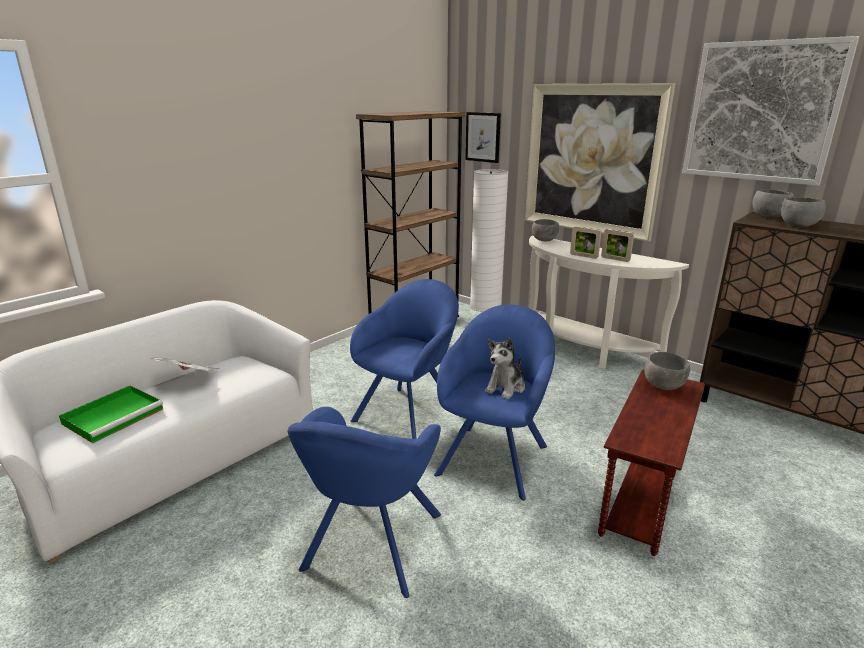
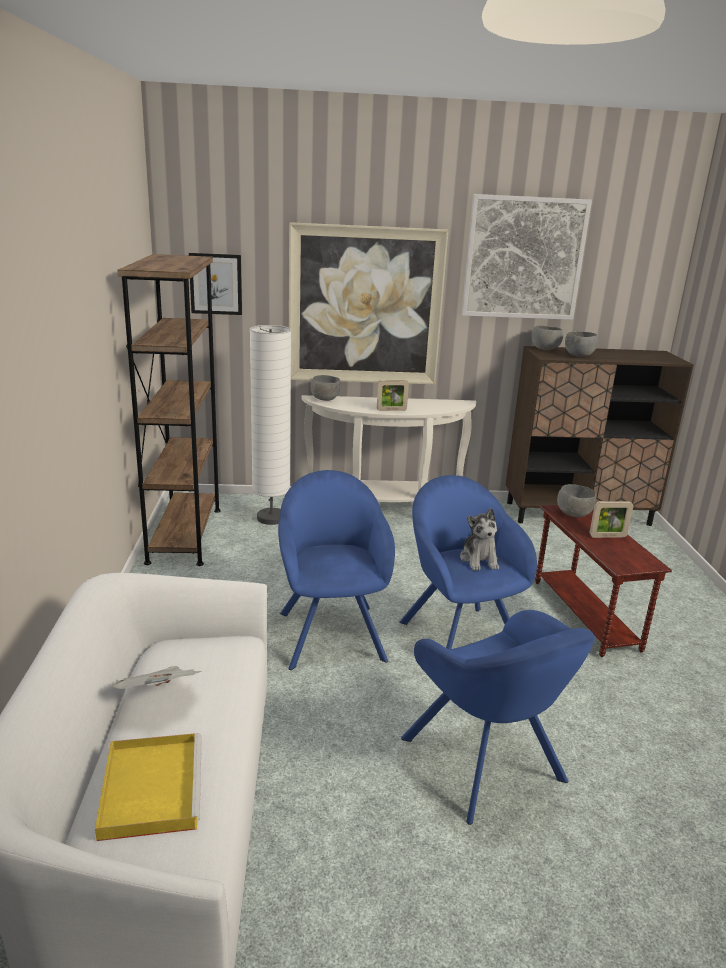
camera: 45 degrees left, 0 degrees up
green tray [59,386,163,443] -> yellow tray [95,733,202,841]
picture frame [601,229,634,262] -> picture frame moved to [589,501,633,538]

